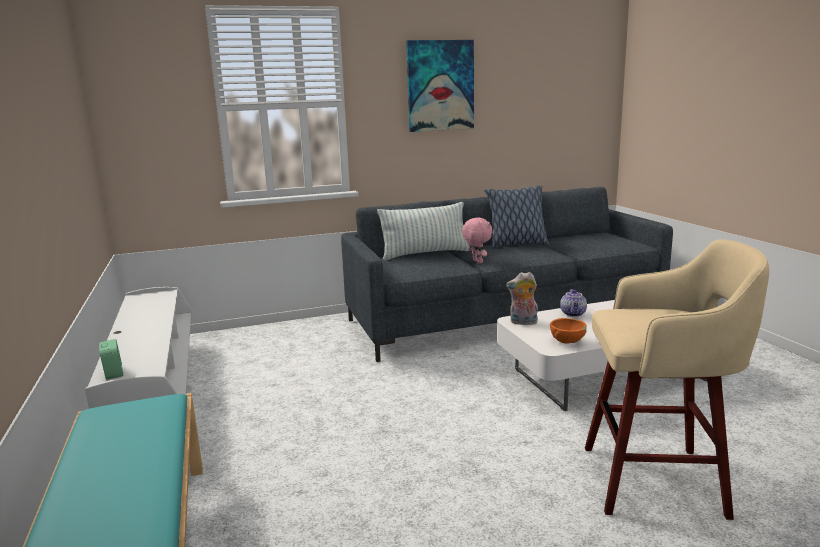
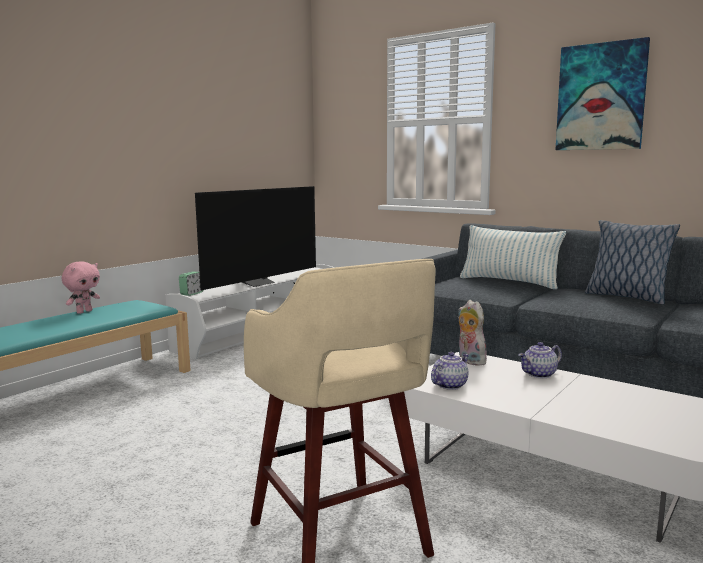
camera: 55 degrees right, 5 degrees down
pink plush toy [462,218,492,263] -> pink plush toy moved to [62,261,100,314]
orange bowl [550,318,587,344] -> teapot [431,352,469,390]
none -> television [195,186,316,290]

